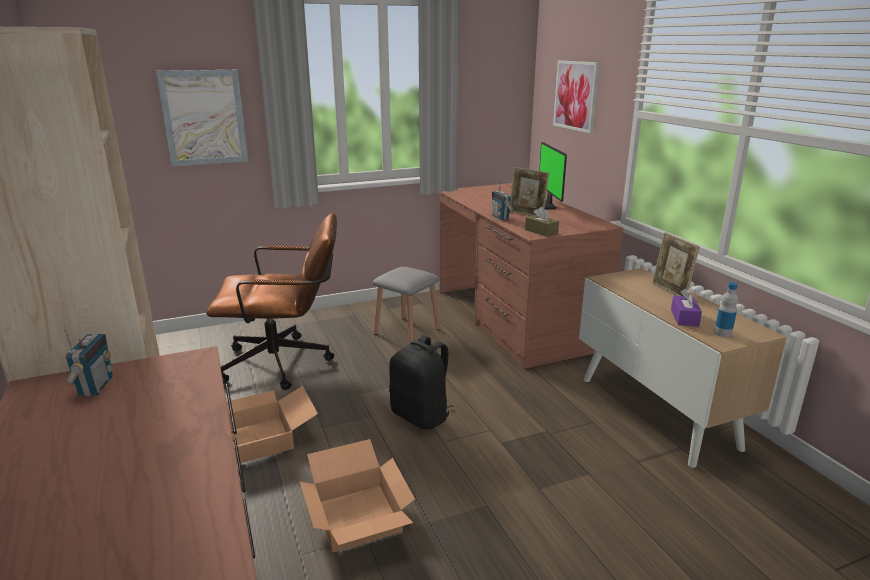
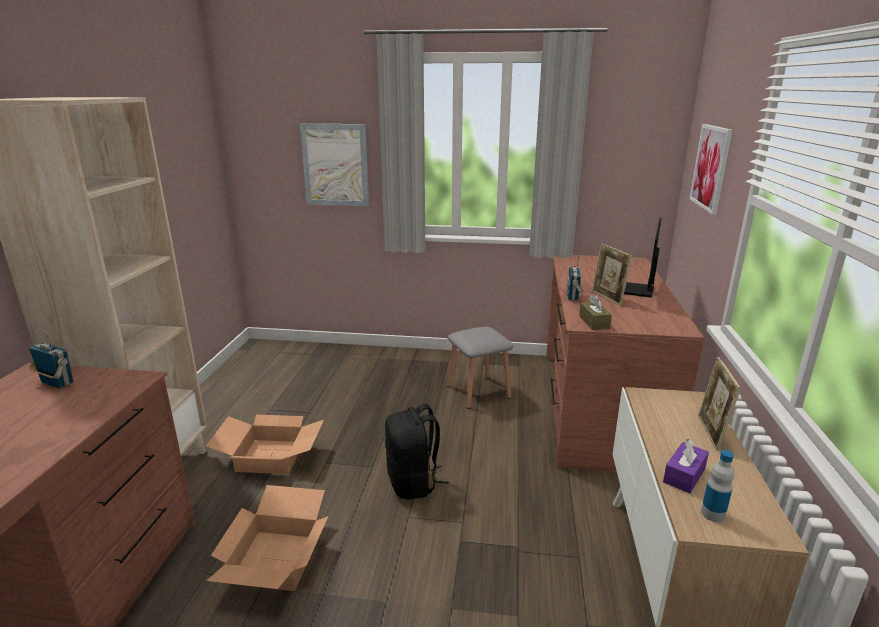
camera: 30 degrees right, 0 degrees up
radio [63,328,113,396] -> radio turned 90 degrees counterclockwise [29,333,73,389]
brown office chair [206,213,337,390] -> none

